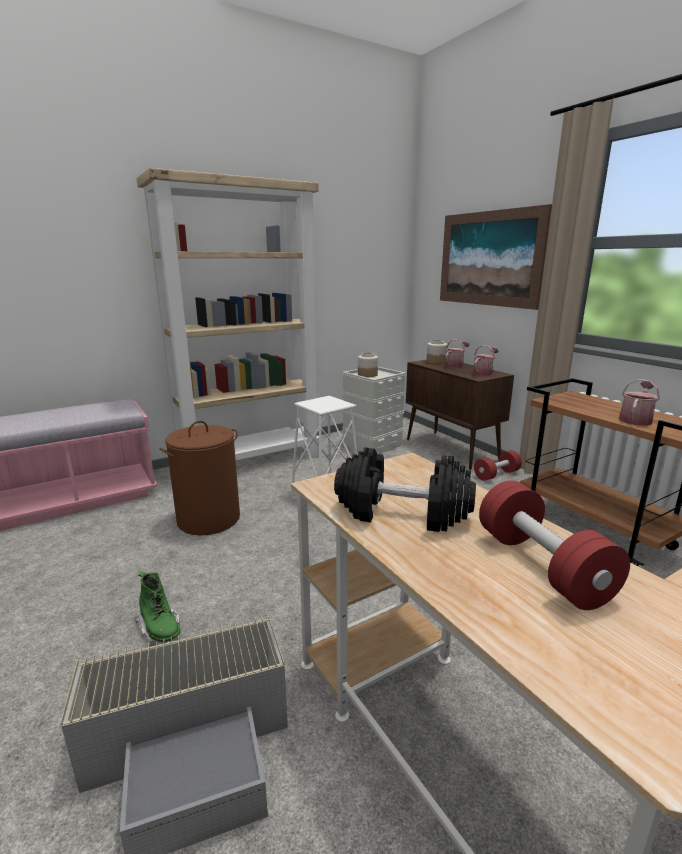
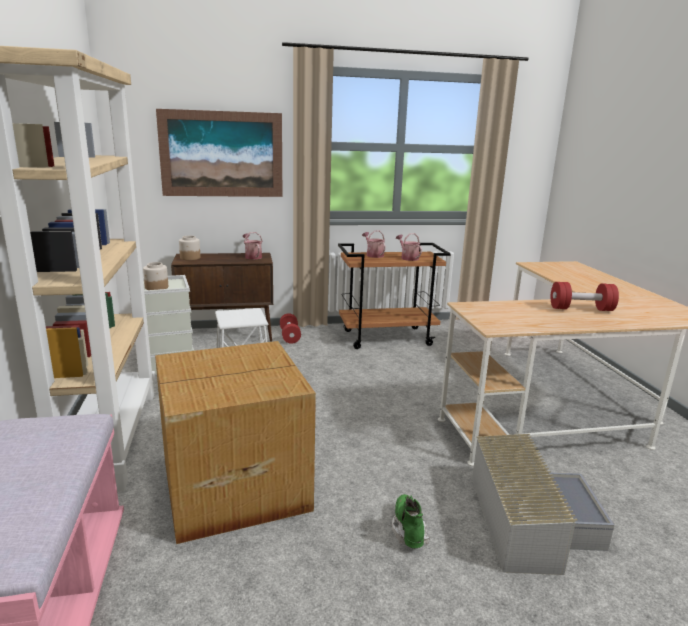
camera: 70 degrees left, 0 degrees up
green boot [135,572,181,642] -> green boot turned 75 degrees counterclockwise [392,494,430,548]
brown laundry basket [159,421,240,536] -> cardboard box [155,341,316,544]
black dumbbell [334,447,476,532] -> none
watering can [445,339,469,368] -> watering can moved to [362,230,386,258]

